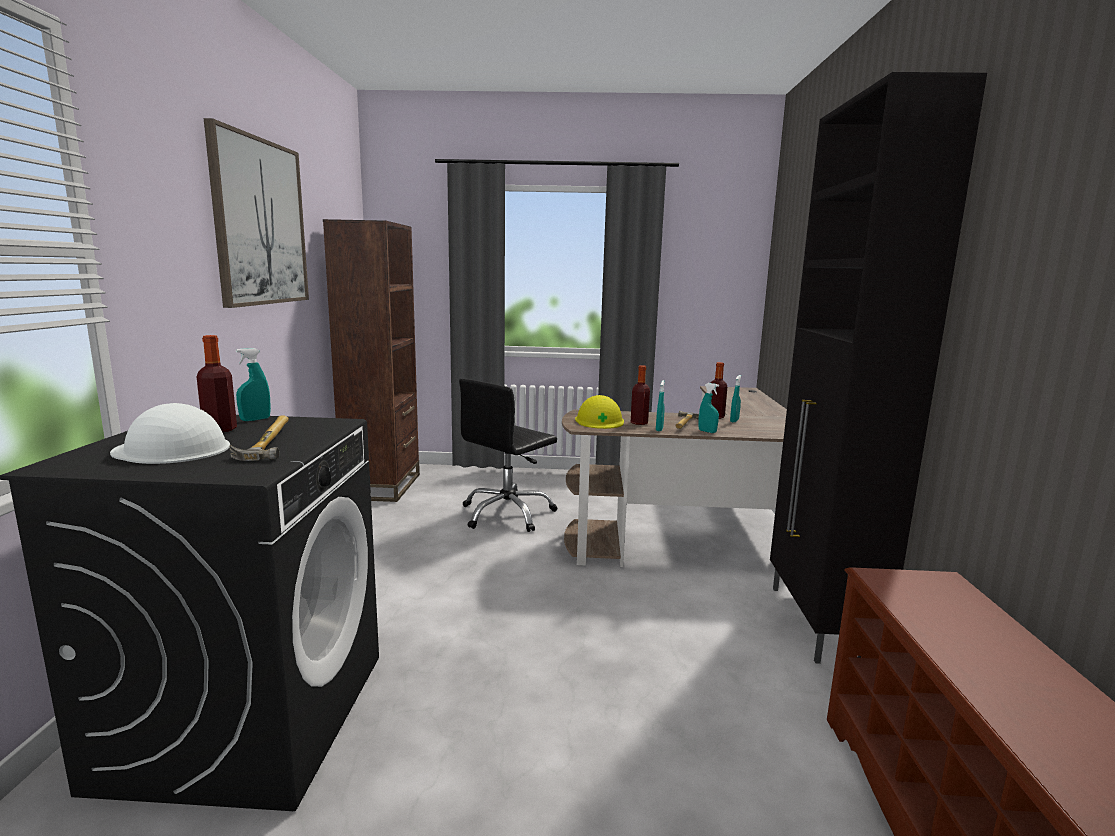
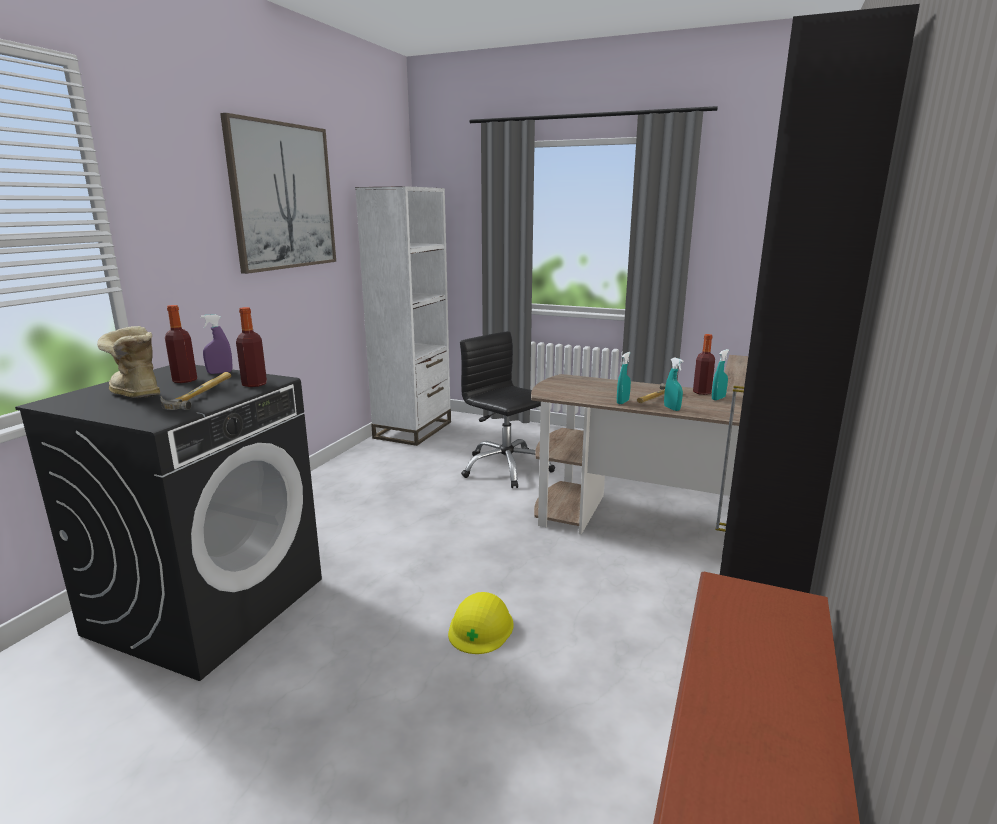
camera: 20 degrees right, 5 degrees up
white hard hat [110,403,230,464] -> boot [97,326,160,398]
turquoise spray bottle [236,348,271,421] -> purple spray bottle [201,314,232,374]
brown bookcase [323,219,420,502] -> white bookcase [355,186,451,446]
black office chair [459,378,557,532] -> black office chair turned 75 degrees clockwise [460,331,555,488]
yellow hard hat [575,395,624,429] -> yellow hard hat moved to [448,592,514,654]
bottle [631,365,650,425] -> bottle moved to [236,307,267,387]

